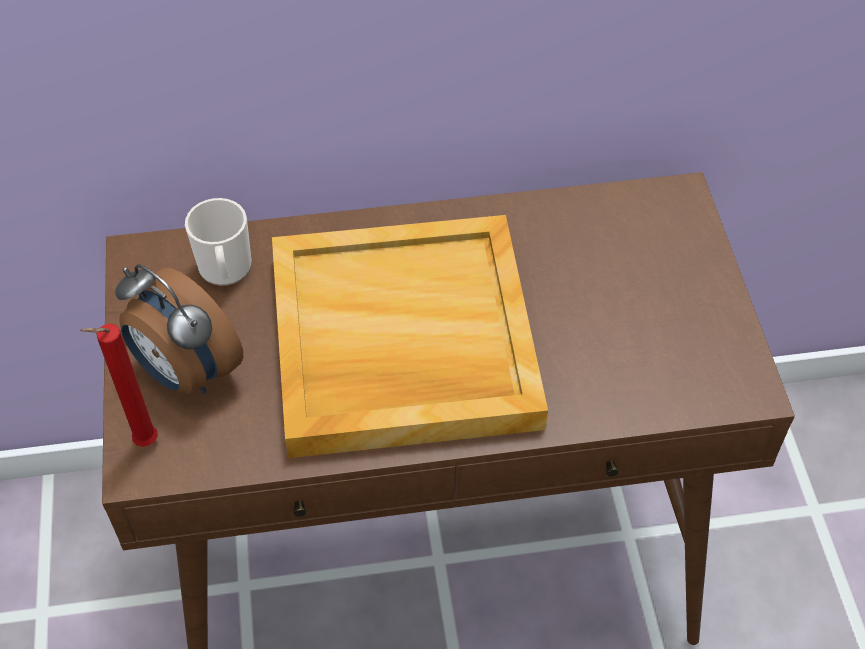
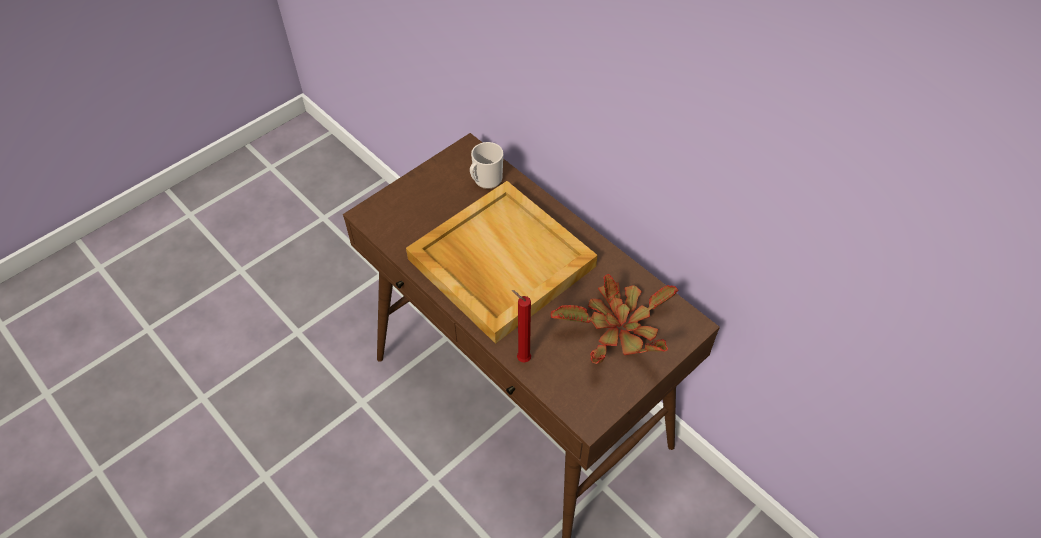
camera: 55 degrees right, 0 degrees up
red candle [80,324,158,447] -> red candle moved to [512,290,531,363]
alarm clock [115,264,244,395] -> none
none -> potted plant [551,274,678,364]

